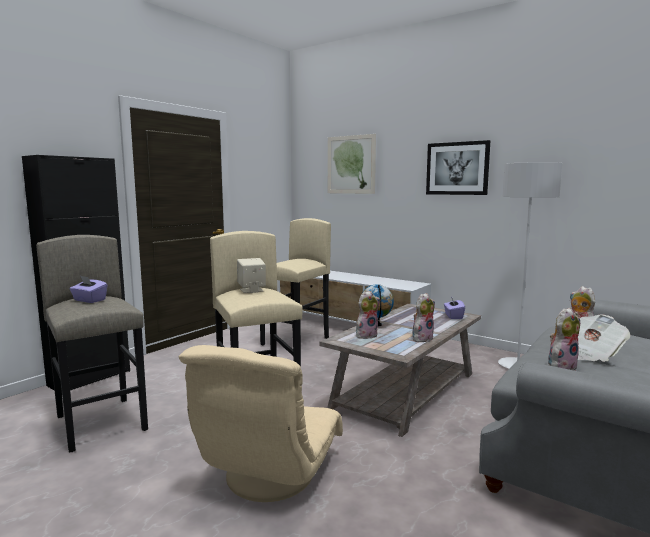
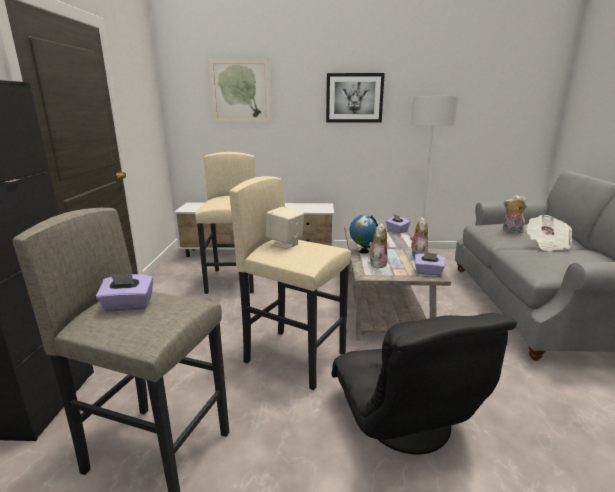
camera: 35 degrees left, 10 degrees up
beige armchair [178,345,343,502] -> black armchair [332,313,517,455]
plush toy [548,308,580,371] -> none
none -> purple tissue box [415,252,445,276]

